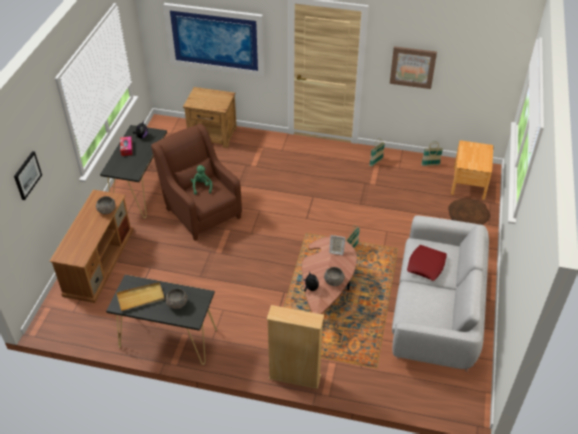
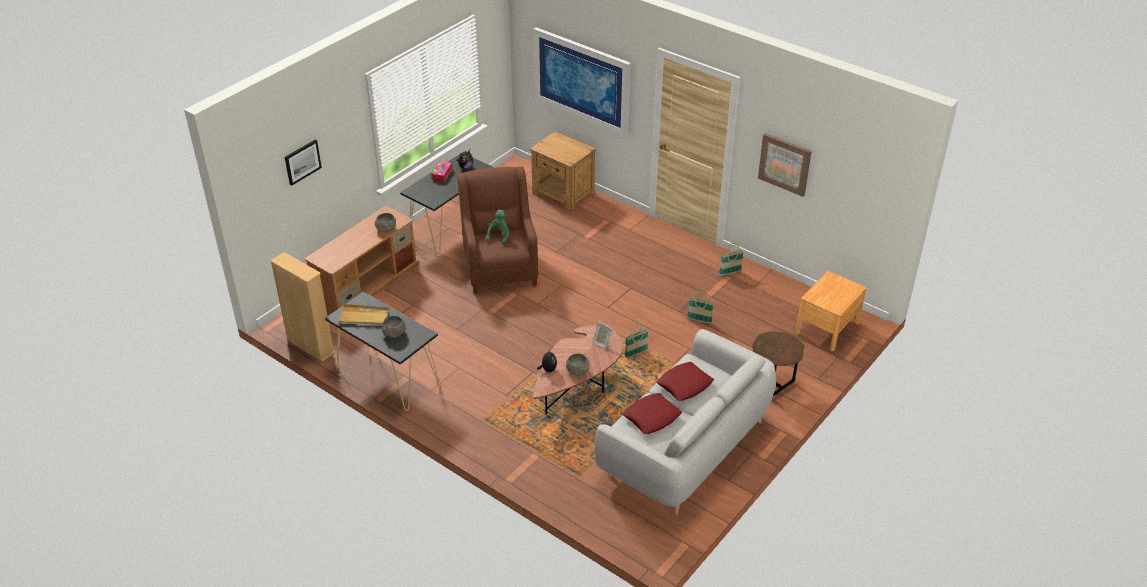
camera: 25 degrees right, 5 degrees down
beige bookcase [267,305,324,389] -> beige bookcase moved to [270,252,335,362]
basket [421,141,443,166] -> basket moved to [687,290,714,324]
none -> red pillow [623,393,682,434]

